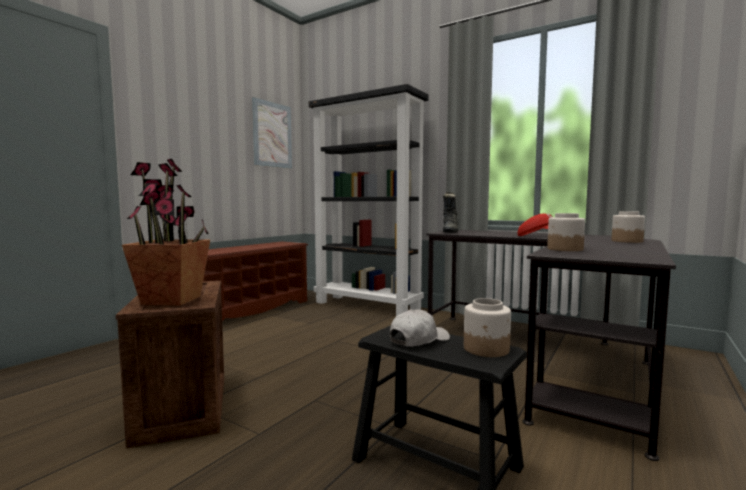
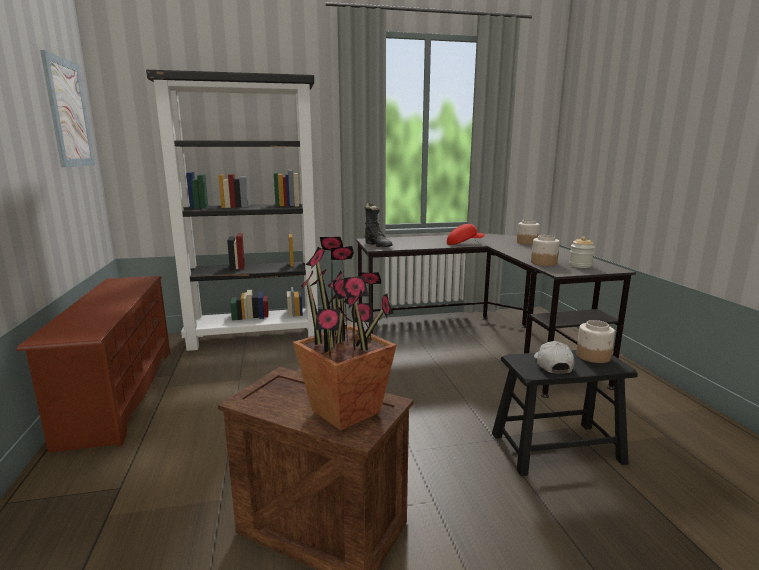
camera: 45 degrees left, 10 degrees up
none -> jar [569,236,595,268]

